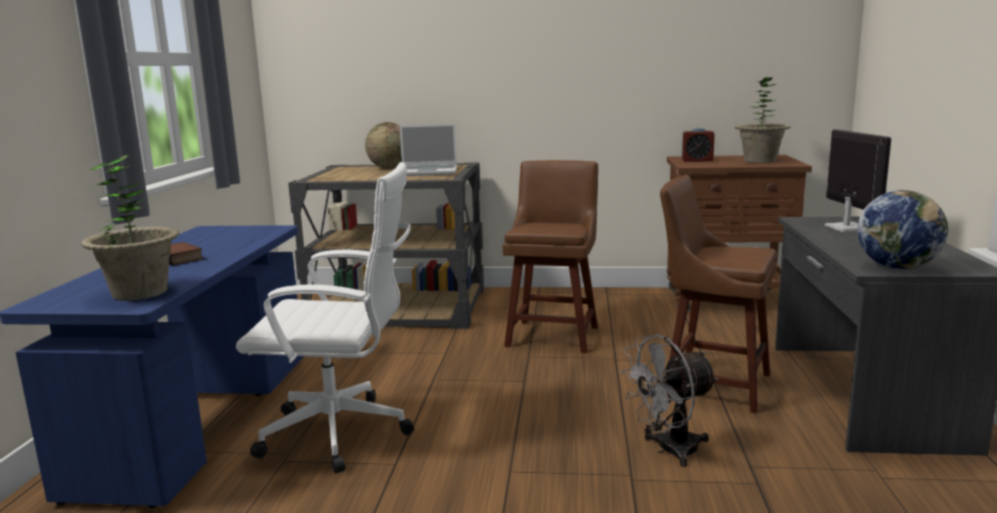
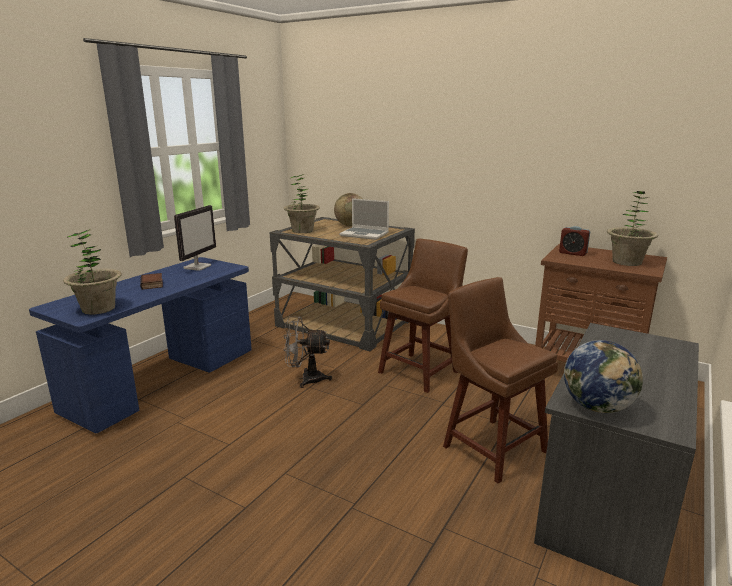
camera: 25 degrees right, 5 degrees up
white office chair [236,162,414,474] -> none
grey fan [620,334,718,467] -> grey fan moved to [284,317,332,388]
monitor [824,129,891,232] -> monitor moved to [174,205,216,271]
none -> potted plant [284,174,320,233]

